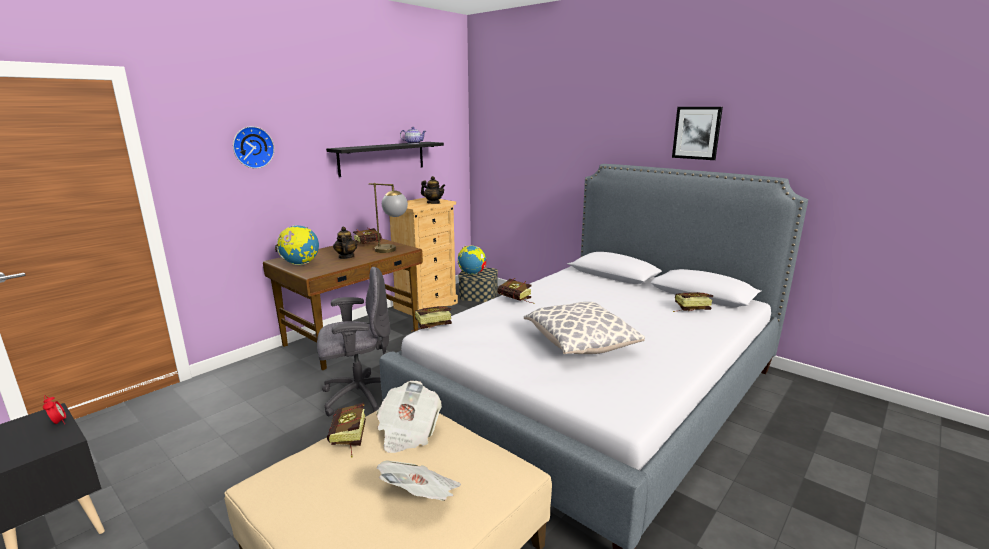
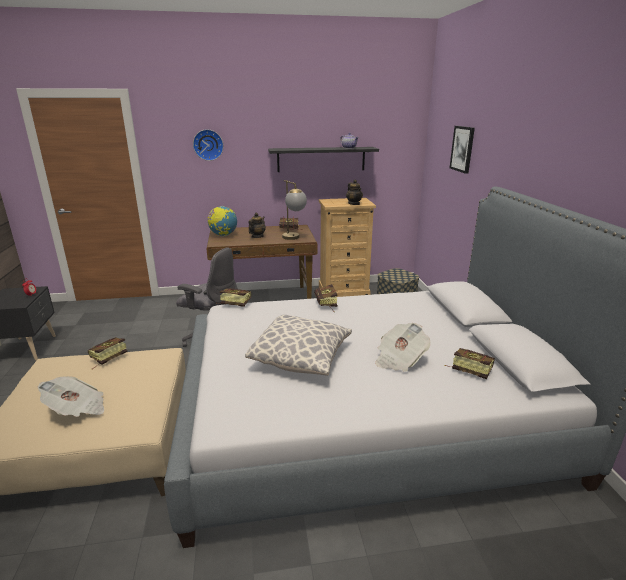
camera: 40 degrees right, 5 degrees up
newspaper [376,381,442,453] -> newspaper moved to [375,323,430,372]
globe [458,245,487,275] -> none
picture [672,107,723,160] -> picture moved to [450,126,475,174]

